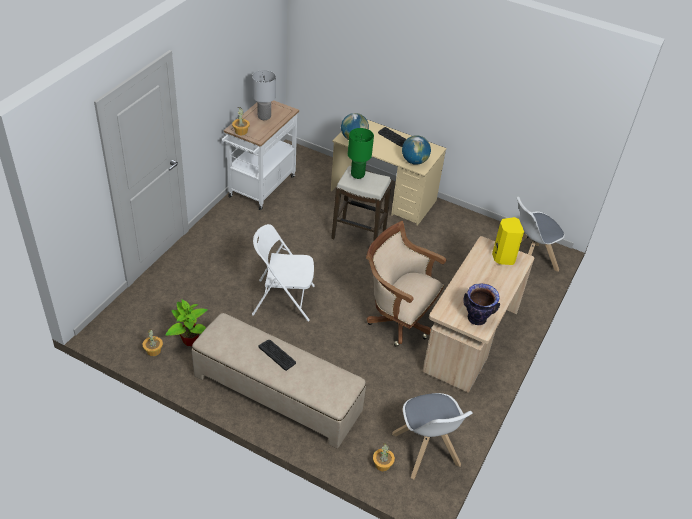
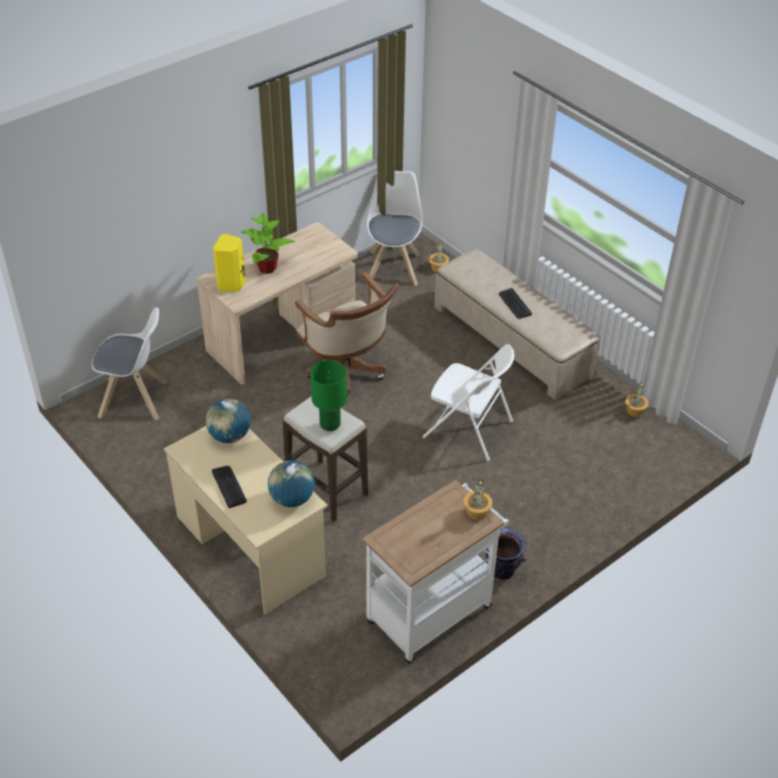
camera: 155 degrees left, 0 degrees up
potted plant [166,299,208,346] -> potted plant moved to [241,213,295,274]
grey table lamp [252,70,276,120] -> none
vase [463,283,500,325] -> vase moved to [486,529,526,580]

